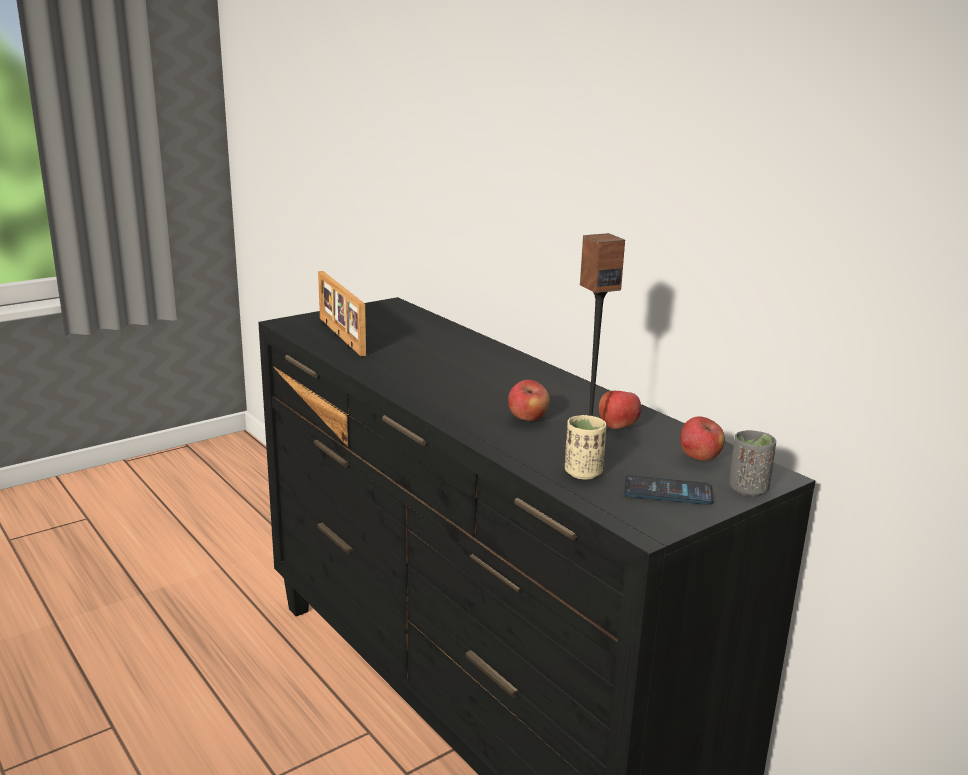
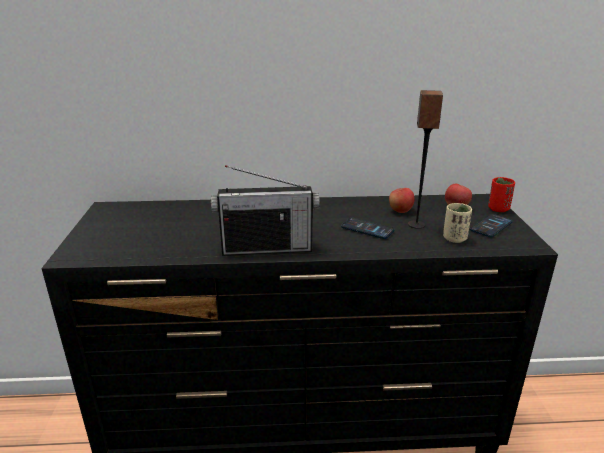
camera: 55 degrees left, 5 degrees up
picture frame [318,271,366,356] -> none
apple [508,380,550,421] -> phone [341,218,394,239]
grey cup [729,430,776,496] -> red cup [488,177,515,212]
none -> radio [211,165,320,255]

